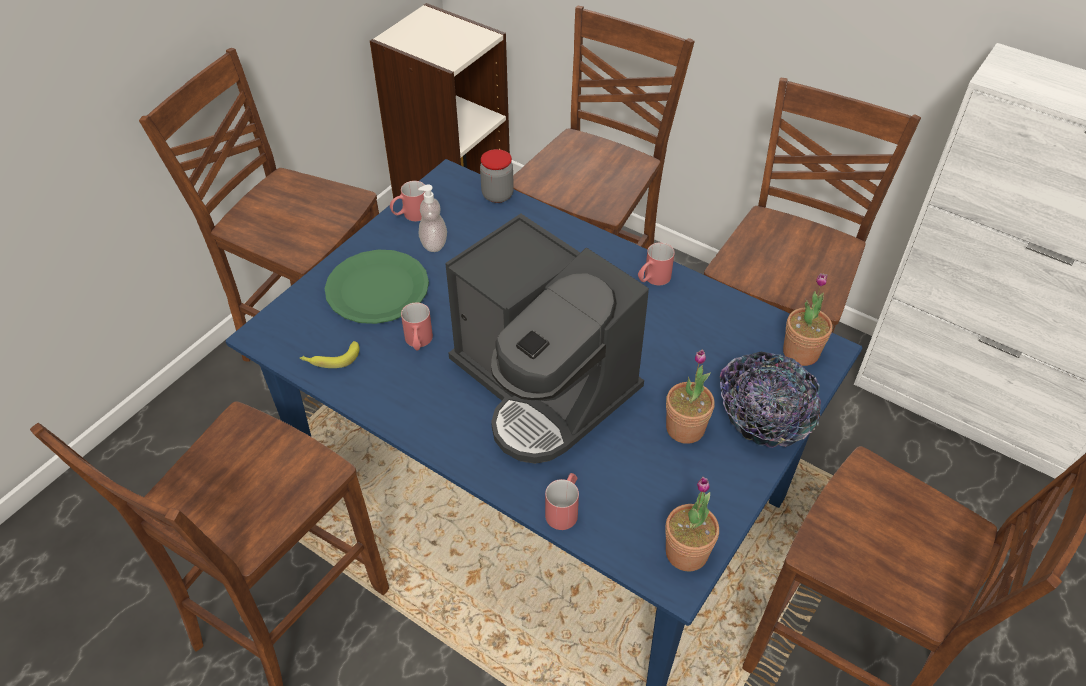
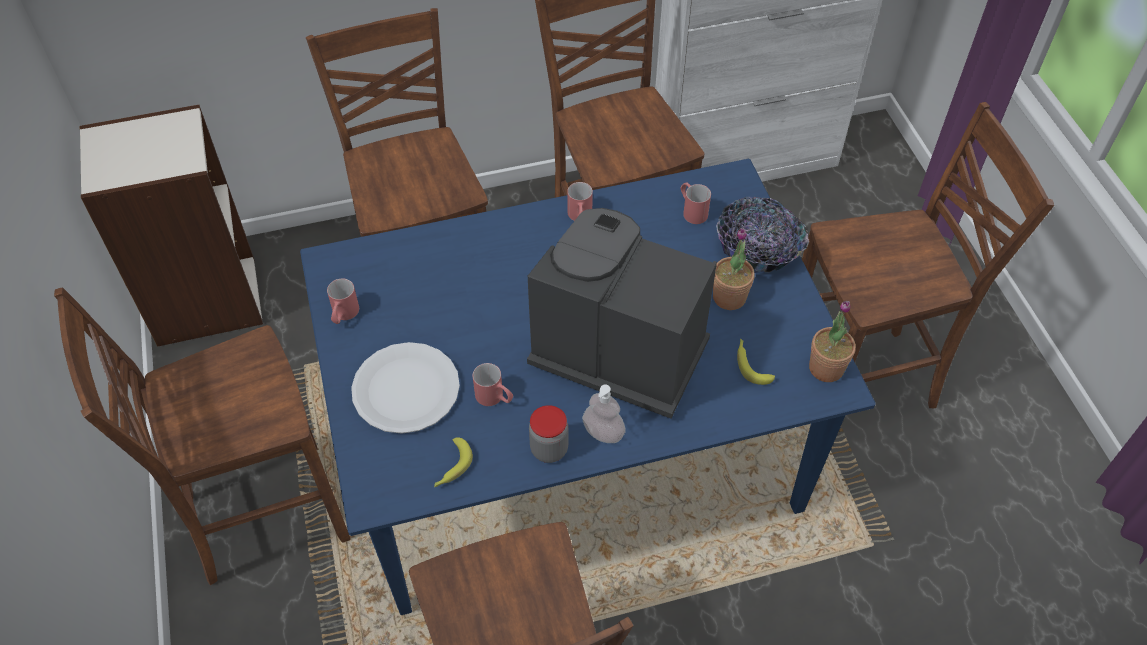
camera: 50 degrees left, 5 degrees up
green plate [325,250,429,324] -> white plate [351,342,460,434]
soap dispenser [418,185,447,252] -> soap dispenser moved to [582,385,626,443]
coffee machine [445,214,649,464] -> coffee machine turned 150 degrees counterclockwise [527,208,717,419]
jar [480,149,514,203] -> jar moved to [529,405,568,463]
red mug [545,473,579,530] -> red mug moved to [680,182,711,224]
potted plant [783,273,832,366] -> none
none -> banana [737,339,775,385]

